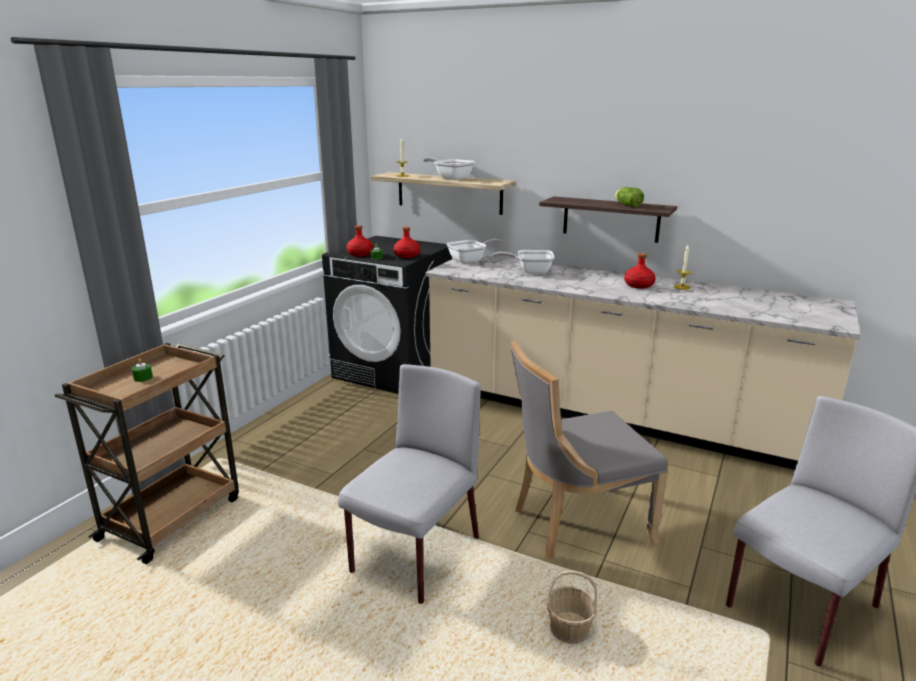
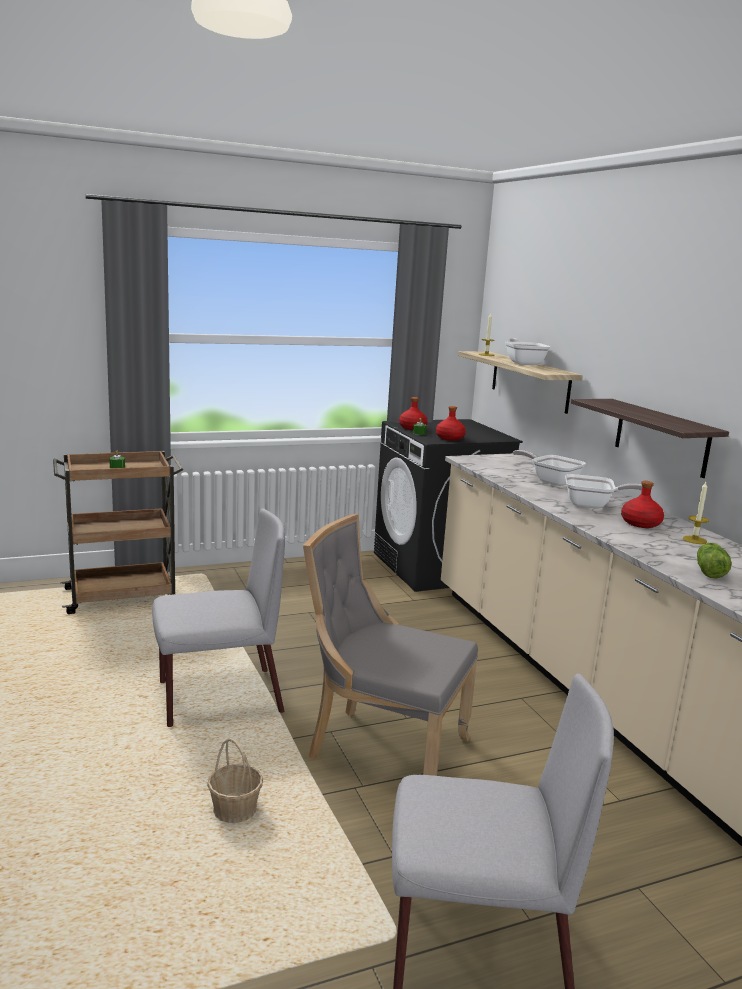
camera: 40 degrees right, 5 degrees down
frying pan [446,239,501,263] -> frying pan moved to [565,474,642,509]
lettuce [615,187,644,207] -> lettuce moved to [697,543,732,578]

